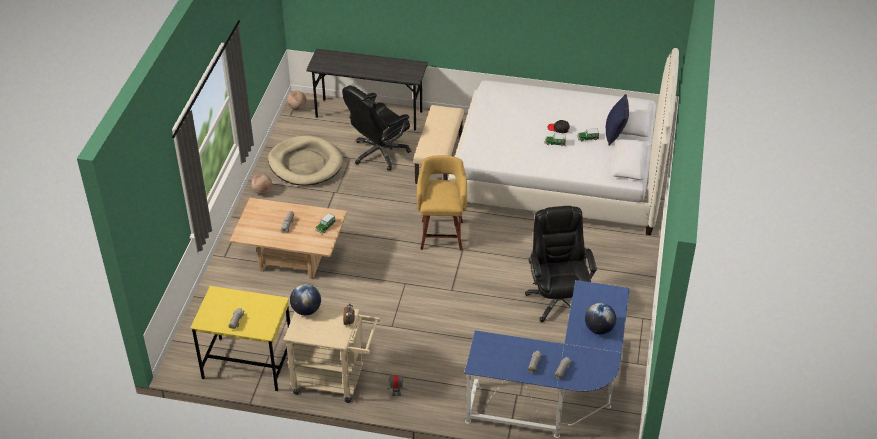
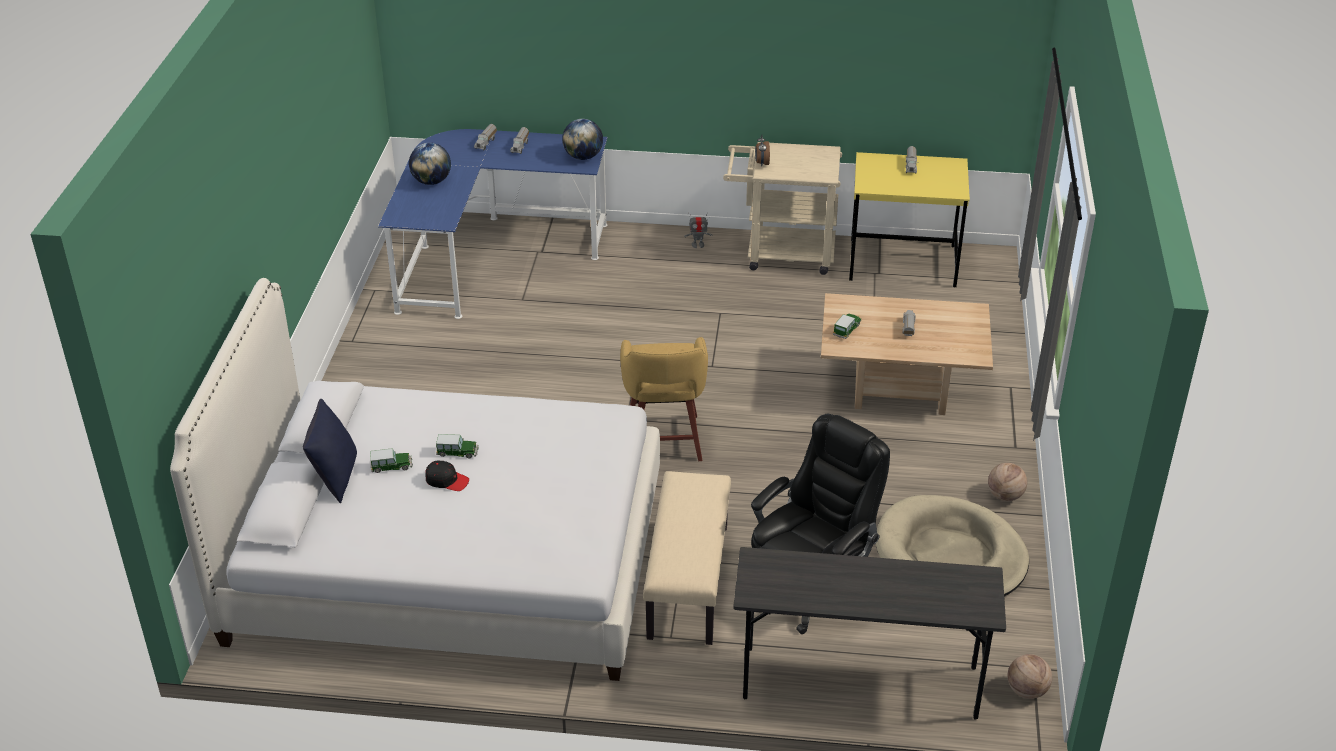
camera: 175 degrees right, 5 degrees down
globe [290,284,321,315] -> globe moved to [562,119,603,160]
black office chair [525,206,597,322] -> none

